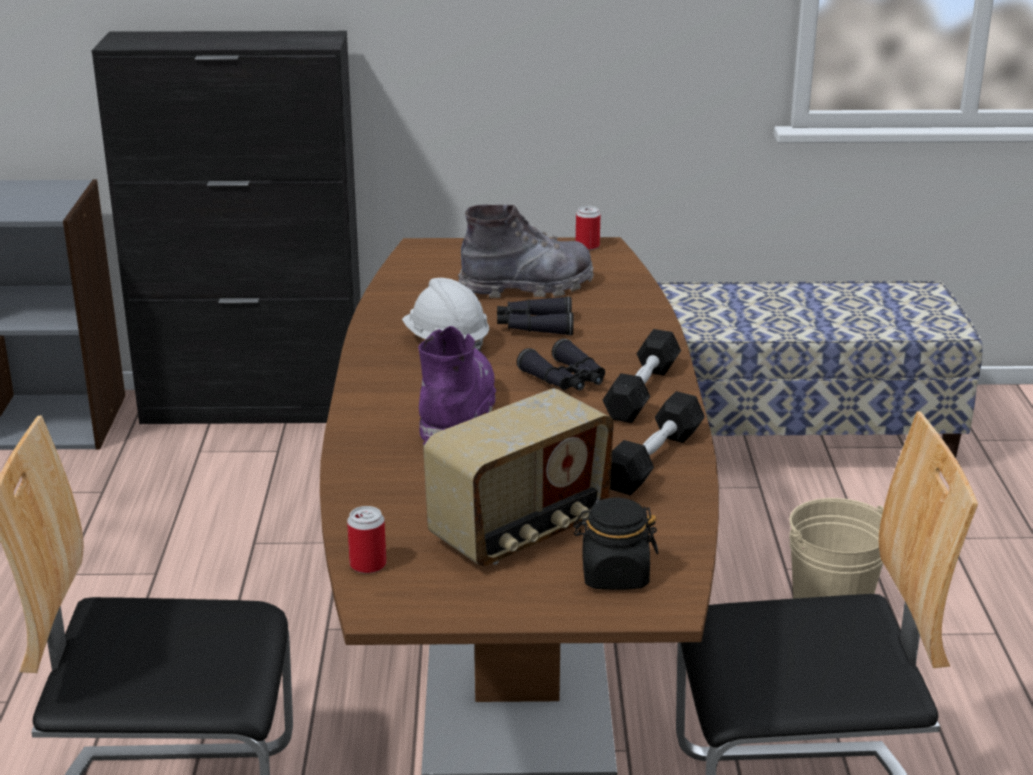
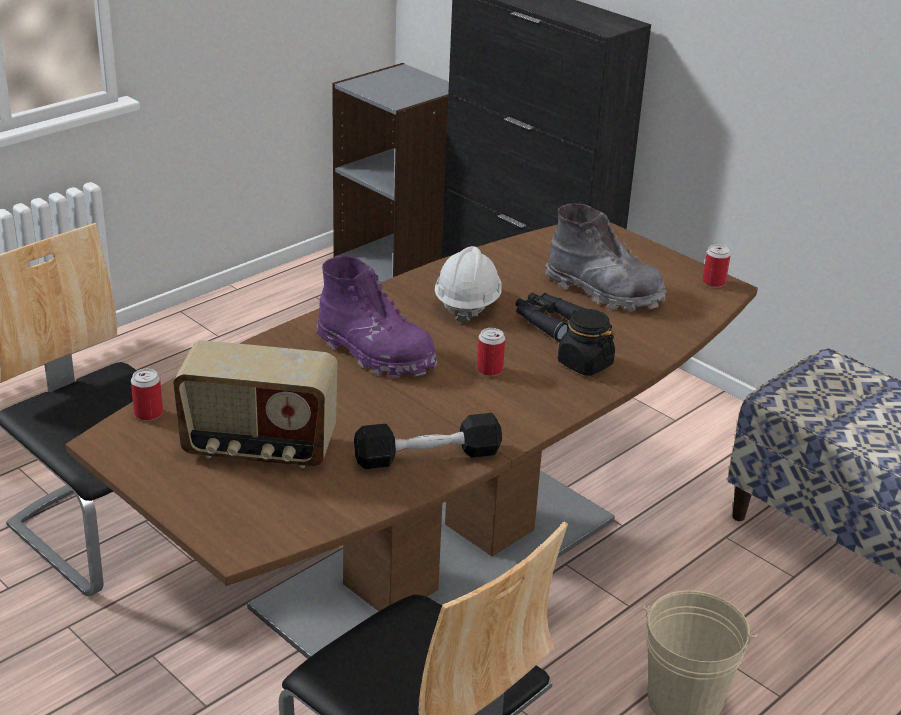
camera: 45 degrees right, 5 degrees up
purple boot [418,326,496,447] -> purple boot turned 75 degrees clockwise [316,256,438,377]
black binoculars [517,338,605,391] -> can [477,328,505,376]
black jar [573,498,658,590] -> black jar moved to [558,309,615,376]
black dumbbell [603,329,681,423] -> none

